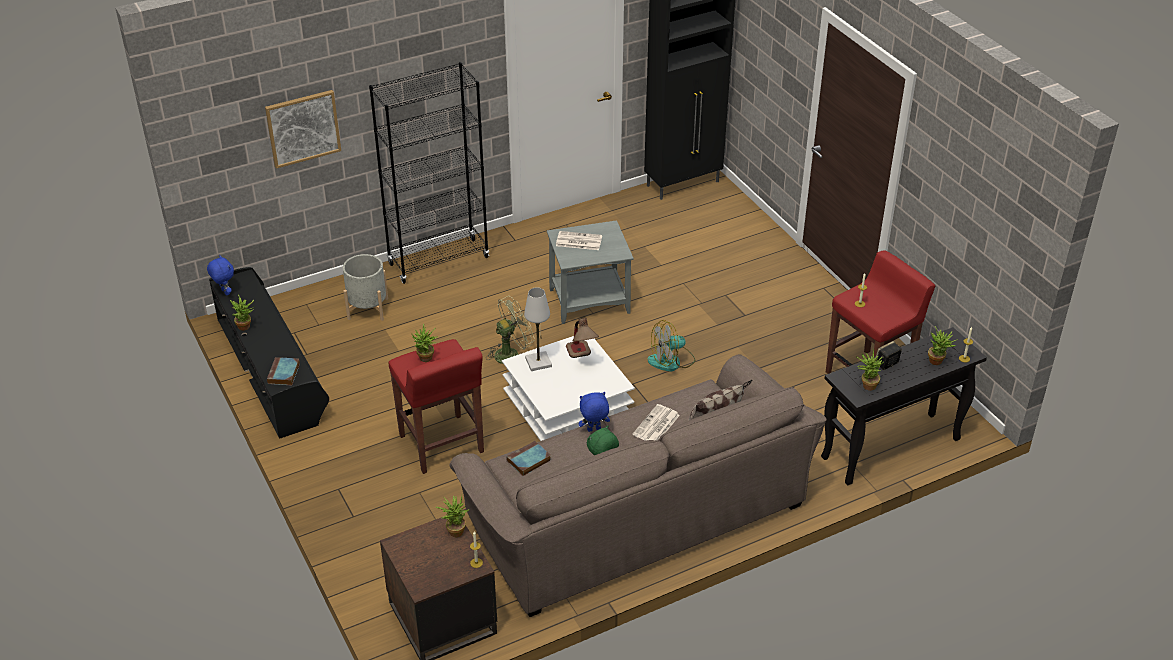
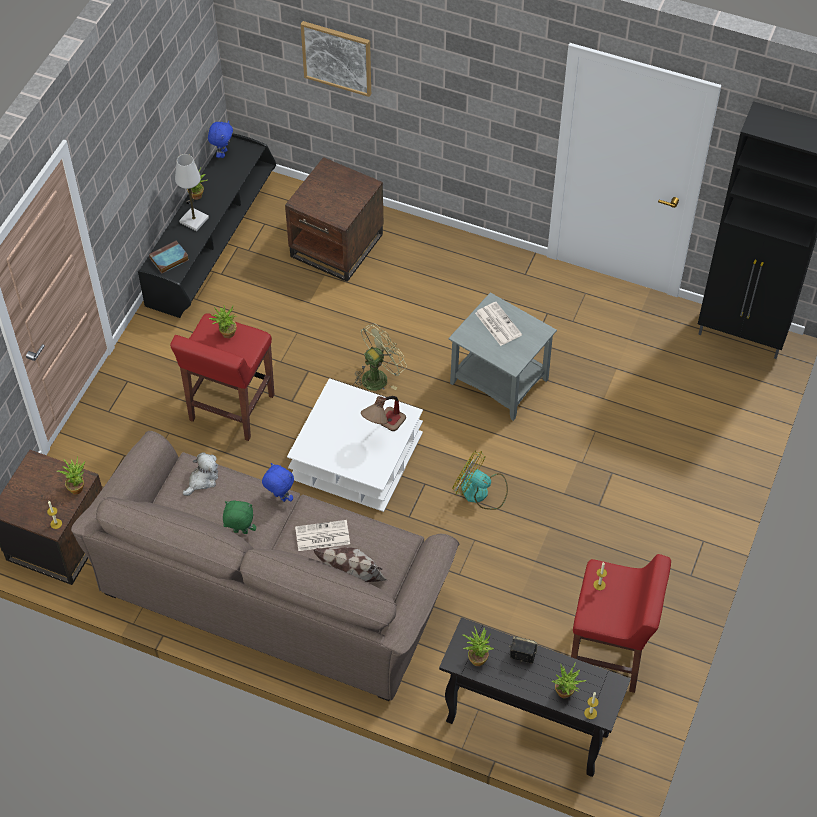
camera: 50 degrees right, 15 degrees up
grey planter [343,254,388,321] -> brown side table [285,157,383,282]
black bookcase [369,62,489,284] -> none
green fan [486,296,535,364] -> green fan turned 60 degrees counterclockwise [354,324,407,391]
book [506,441,551,476] -> plush toy [183,452,218,496]
white table lamp [524,287,552,371] -> white table lamp moved to [175,154,209,231]

